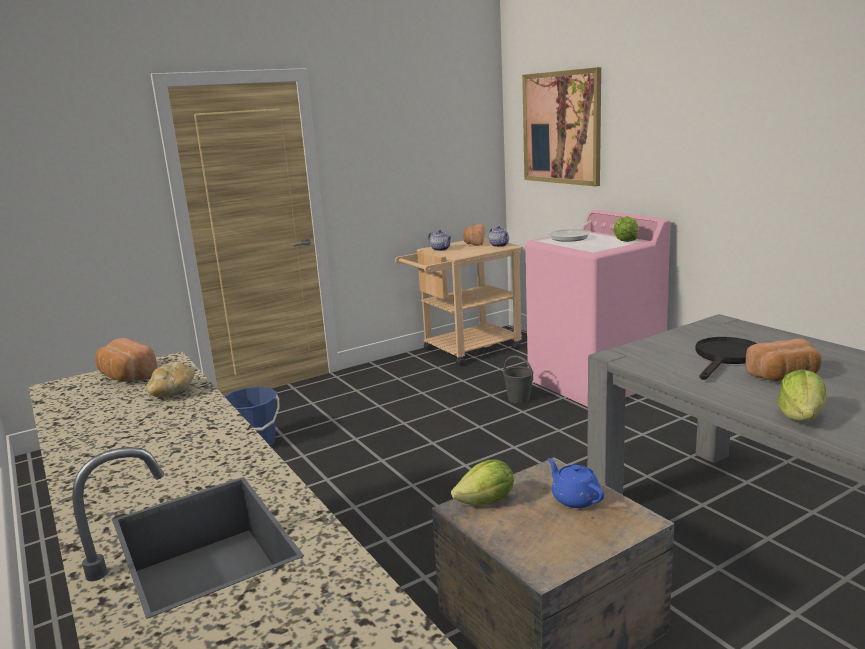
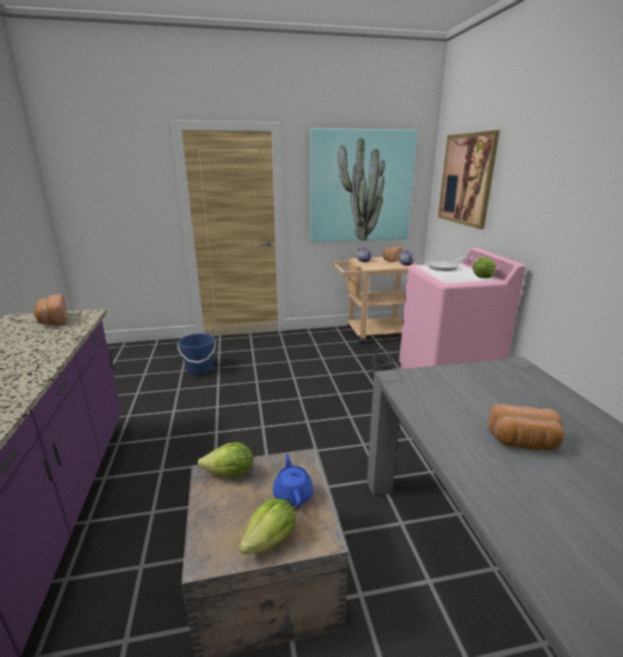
camera: 20 degrees right, 5 degrees up
bread [146,362,194,398] -> none
black frying pan [695,337,757,380] -> none
lettuce [777,369,827,422] -> lettuce moved to [239,499,296,554]
none -> picture [310,128,418,242]

